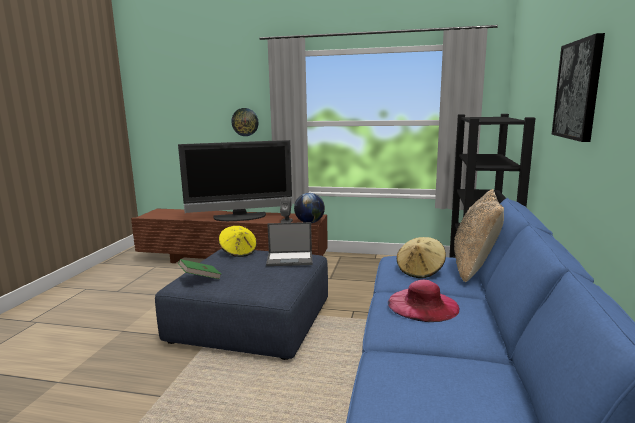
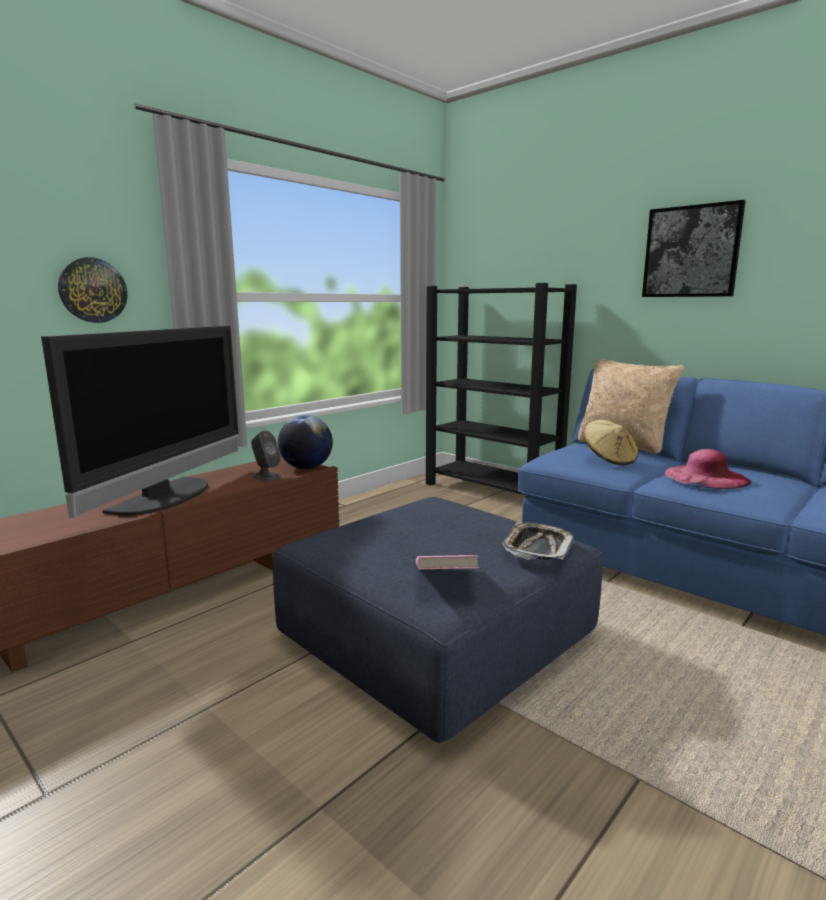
camera: 60 degrees left, 0 degrees up
green book [178,259,221,279] -> pink book [416,555,479,569]
yellow hat [219,226,257,257] -> none
laptop [266,222,313,266] -> none
none -> tray [502,522,574,560]

